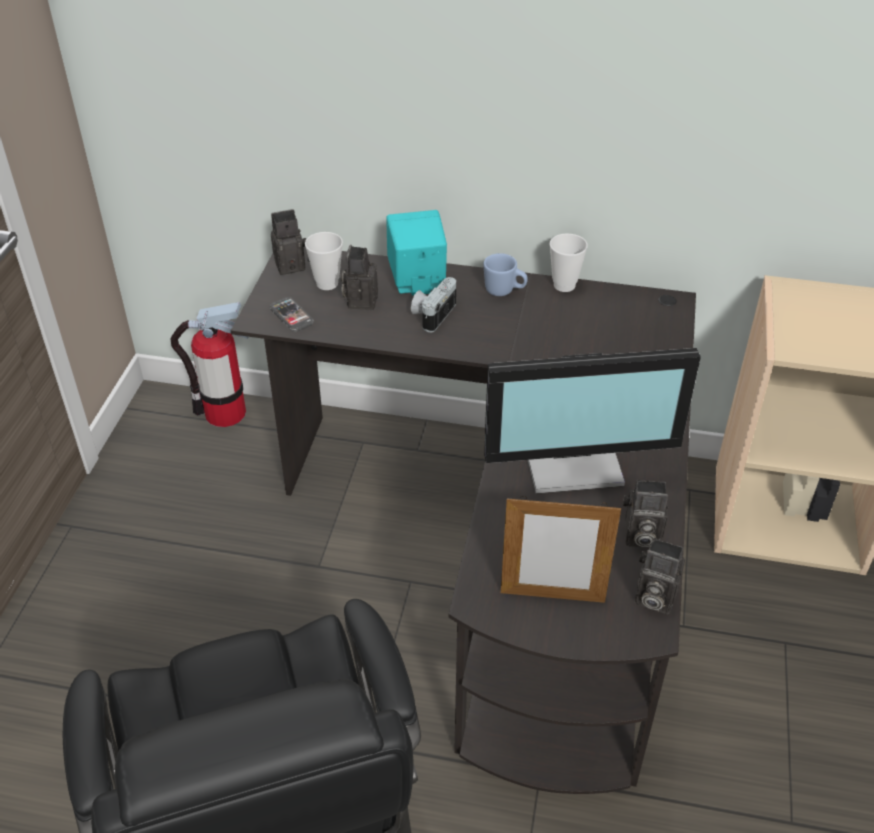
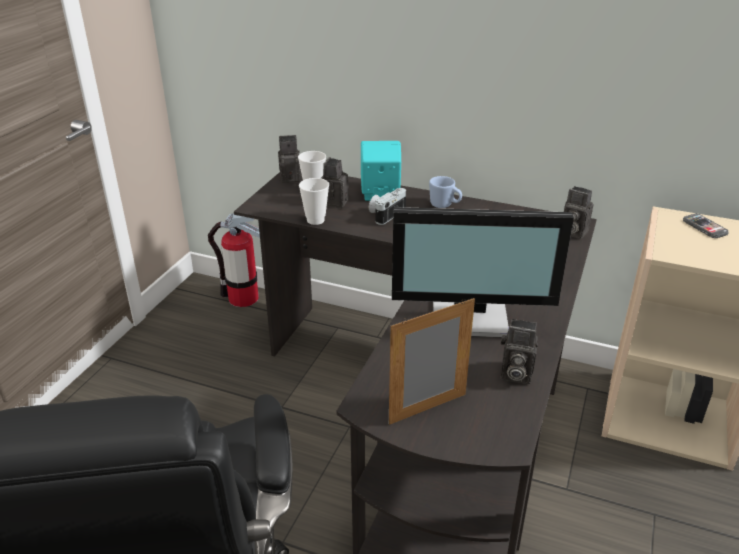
camera: 10 degrees right, 10 degrees down
phone [269,297,314,332] -> phone moved to [683,214,729,238]
picture frame [501,496,621,603] -> picture frame turned 135 degrees clockwise [389,298,475,425]
cup [549,233,588,292] -> cup moved to [299,178,329,225]
camera [635,538,685,615] -> camera moved to [564,186,593,239]

